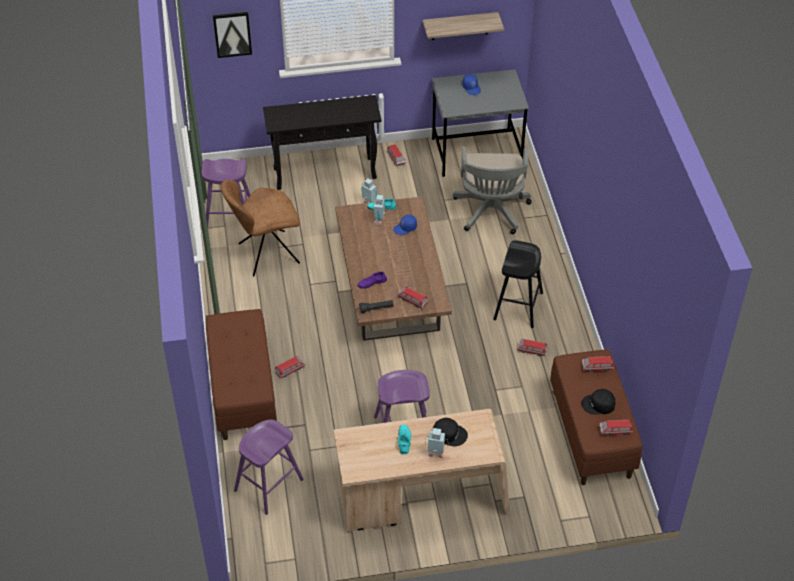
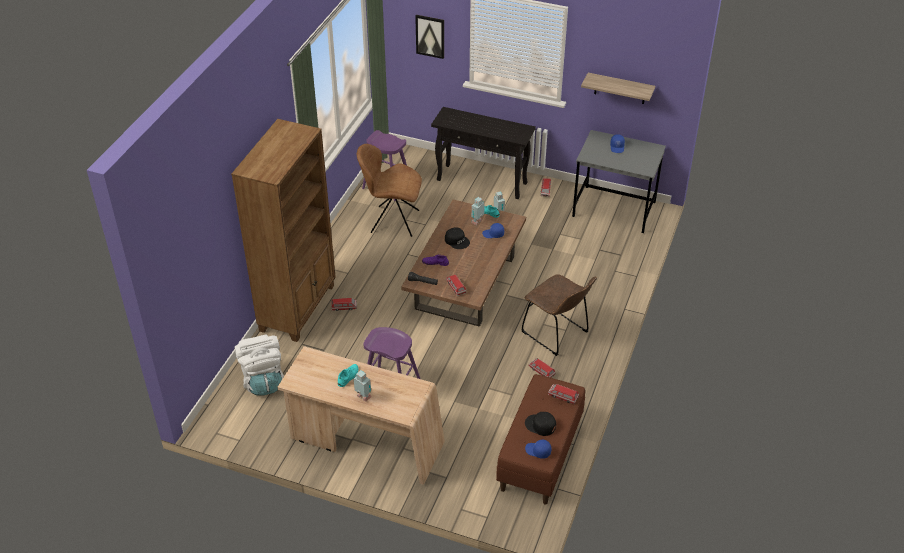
camera: 30 degrees right, 5 degrees down
brown bench [206,309,277,440] -> brown bookcase [231,119,336,342]
purple stool [234,419,304,515] -> white backpack [234,334,284,395]
black cap [433,418,468,446] -> black cap moved to [445,227,470,249]
grey office chair [452,146,532,234] -> none
black stool [493,240,543,328] -> brown chair [522,274,597,356]
toy car [599,419,633,436] -> blue cap [525,440,551,459]

